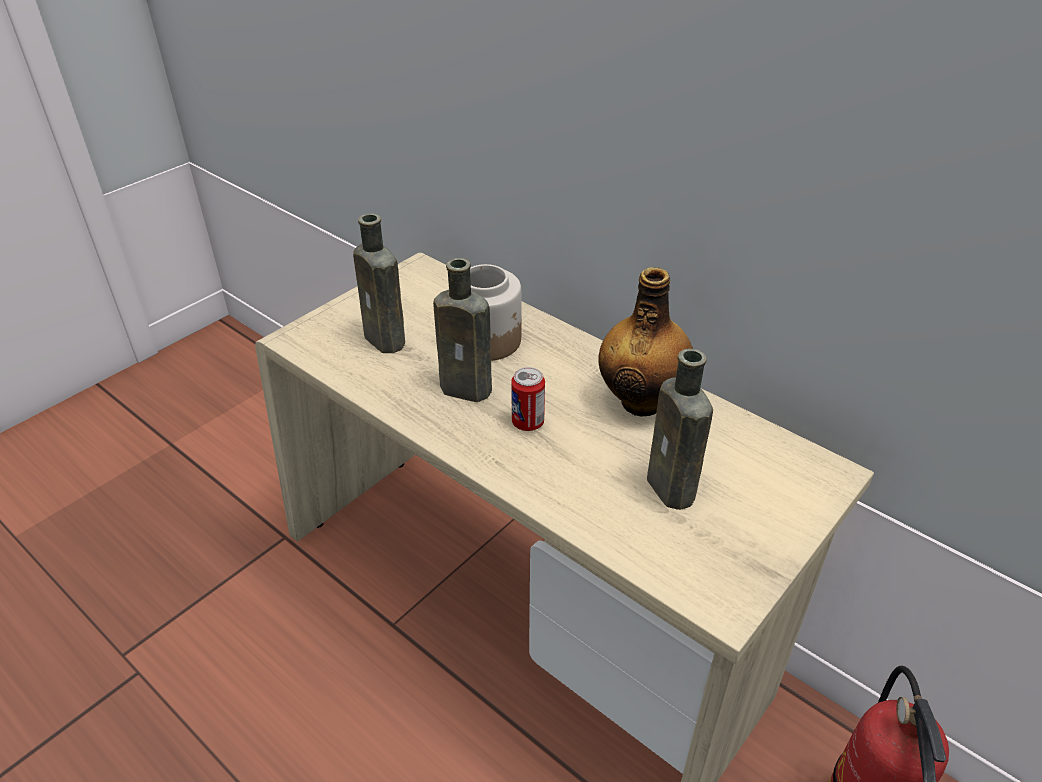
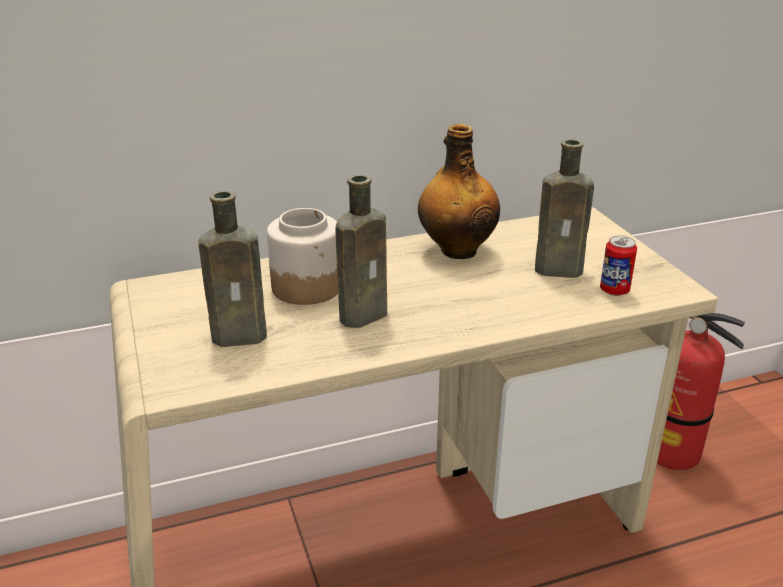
camera: 60 degrees left, 10 degrees down
can [511,367,545,431] -> can moved to [600,235,637,296]

